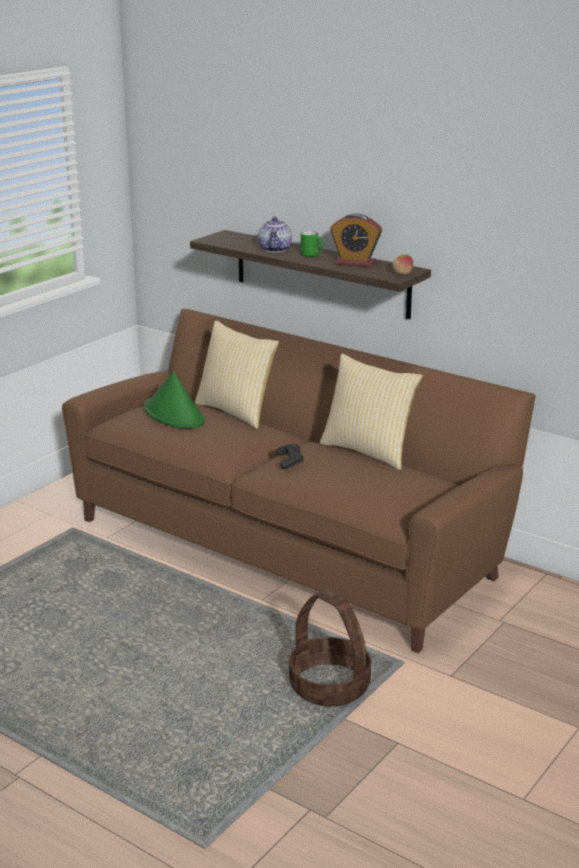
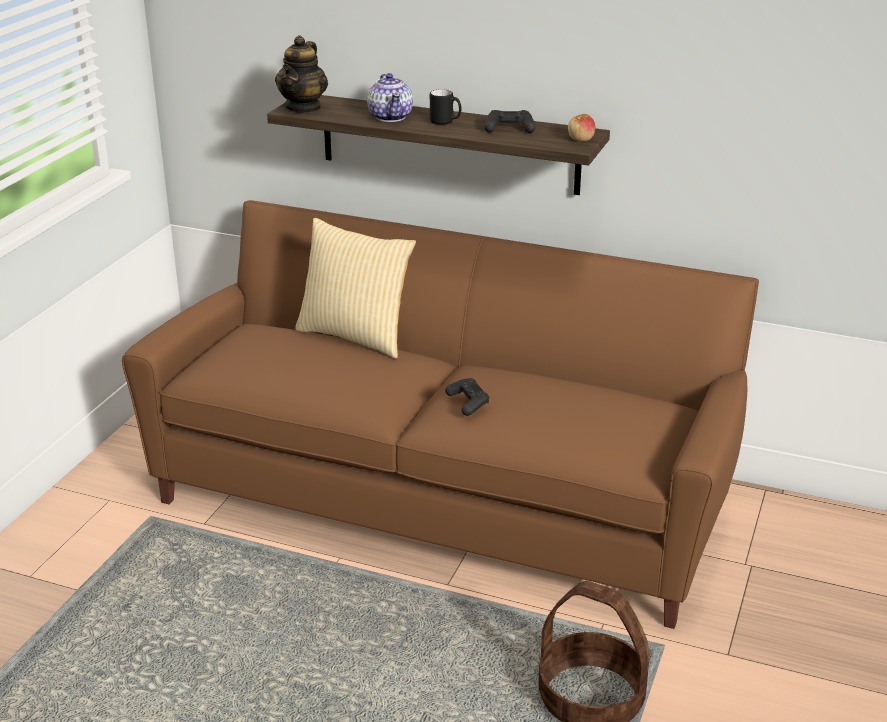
camera: 15 degrees left, 5 degrees up
green hat [144,371,205,429] -> none
green mug [301,231,323,257] -> black mug [430,89,462,125]
pillow [320,354,423,470] -> none
alarm clock [330,213,382,267] -> black game controller [484,110,535,133]
none -> teapot [275,35,328,113]

